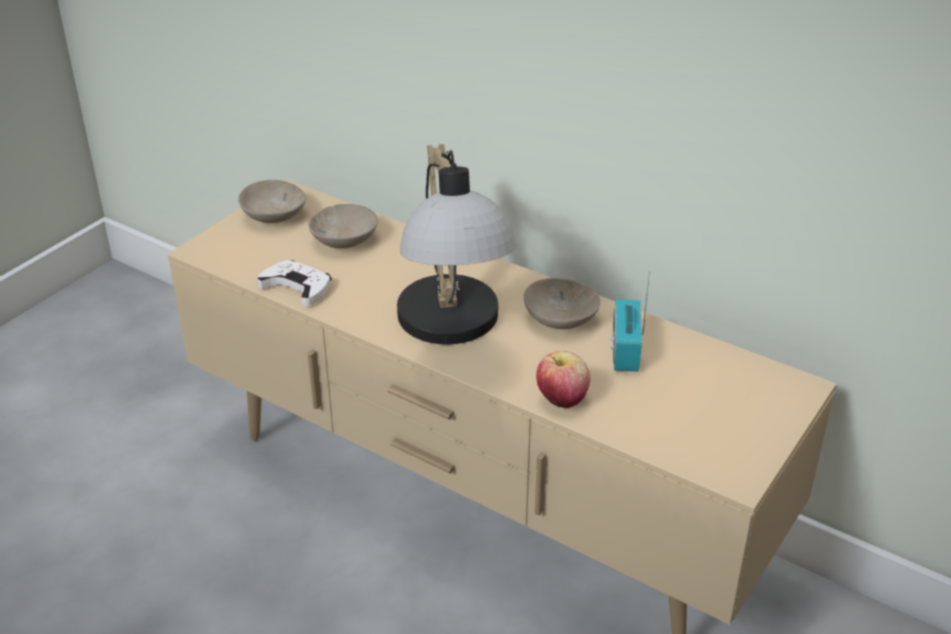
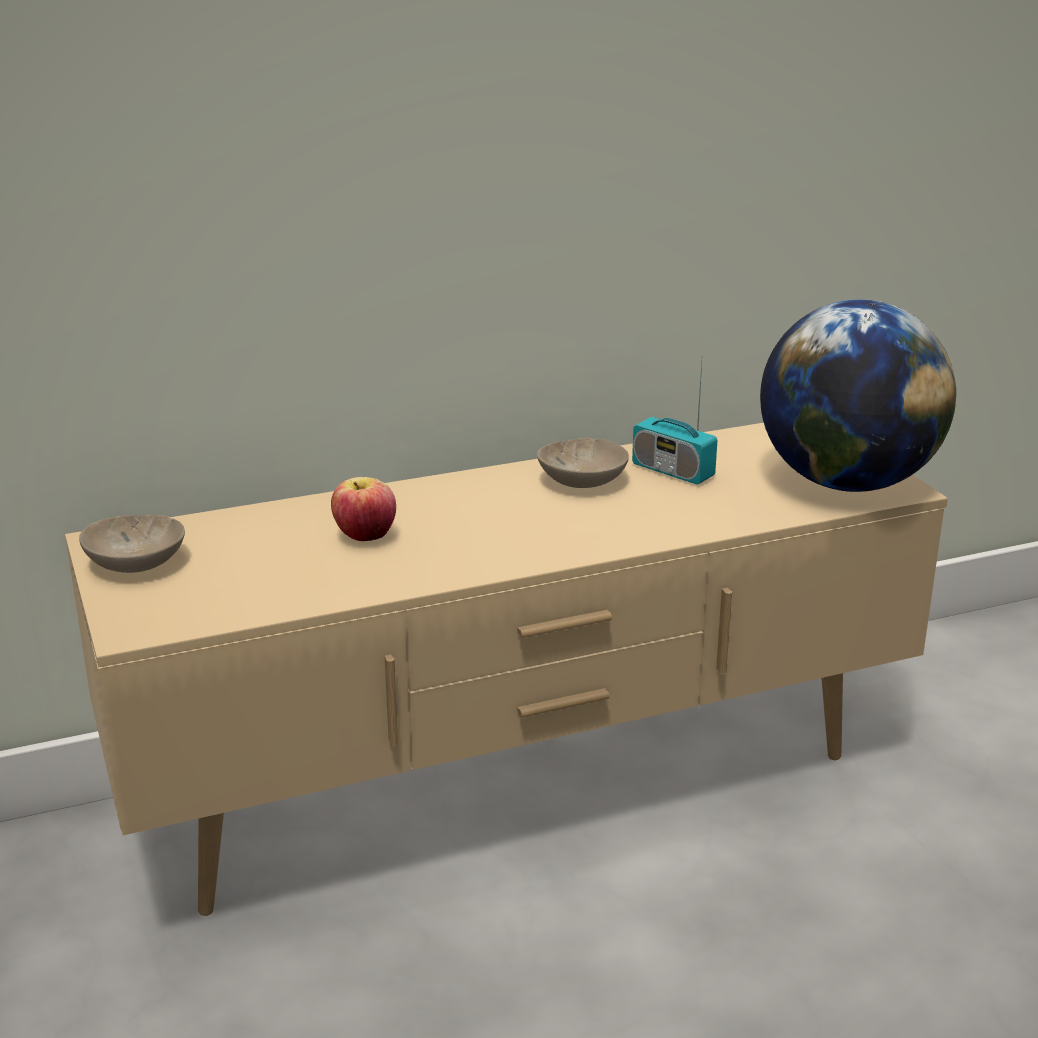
camera: 55 degrees left, 10 degrees down
white game controller [257,260,332,306] -> none
beige bowl [308,204,378,249] -> none
table lamp [397,144,517,344] -> none
apple [536,351,590,408] -> apple moved to [331,477,396,541]
none -> globe [760,299,956,492]

